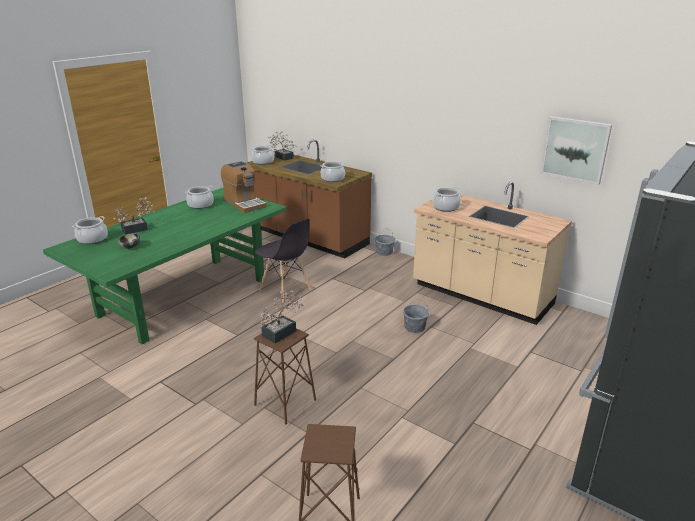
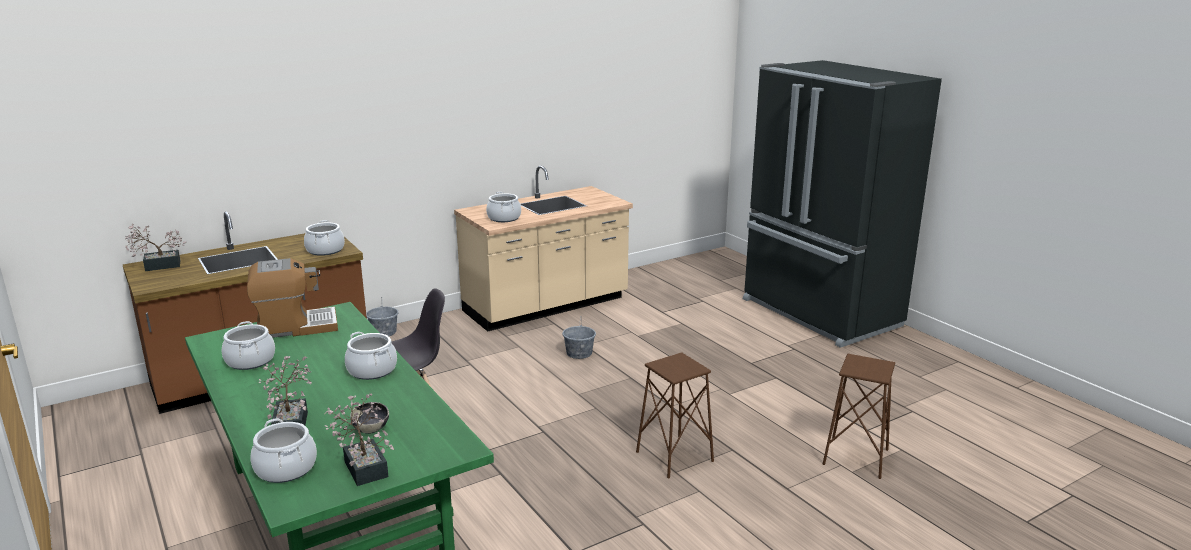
camera: 70 degrees left, 5 degrees down
cooking pot [251,145,274,165] -> cooking pot moved to [345,332,397,380]
potted plant [259,290,304,343] -> potted plant moved to [325,393,394,486]
picture [540,116,612,185] -> none

